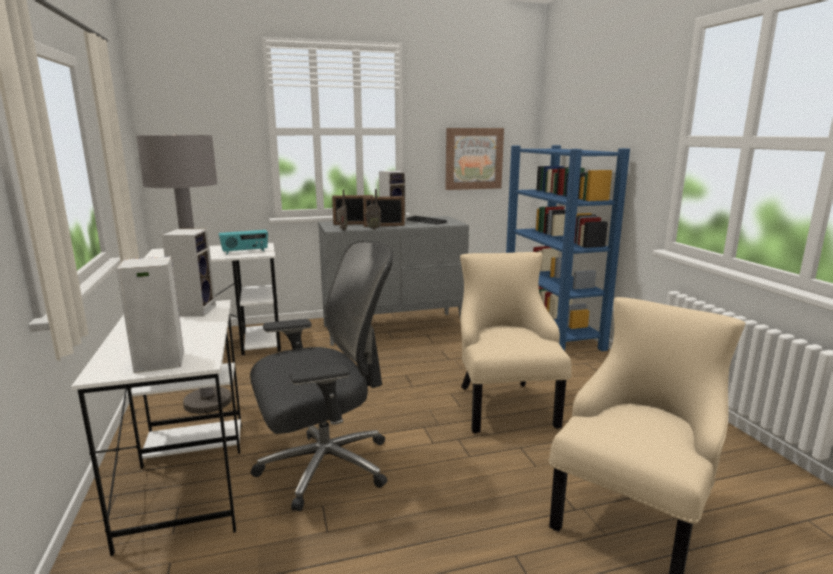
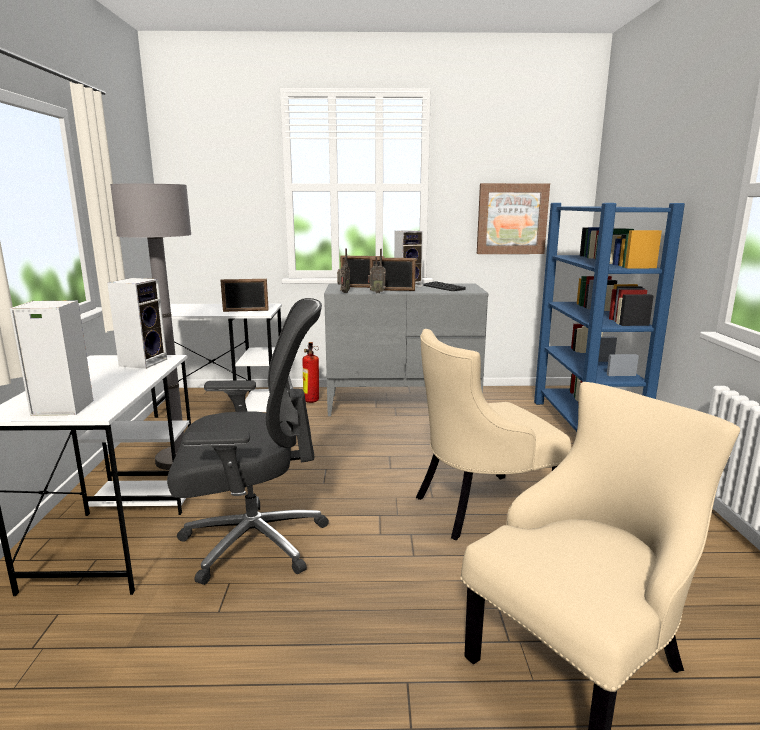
camera: 15 degrees right, 0 degrees up
radio [219,230,268,254] -> picture frame [220,279,269,312]
beige chair [460,252,572,434] -> beige chair turned 120 degrees counterclockwise [416,329,571,540]
none -> fire extinguisher [302,342,319,403]

